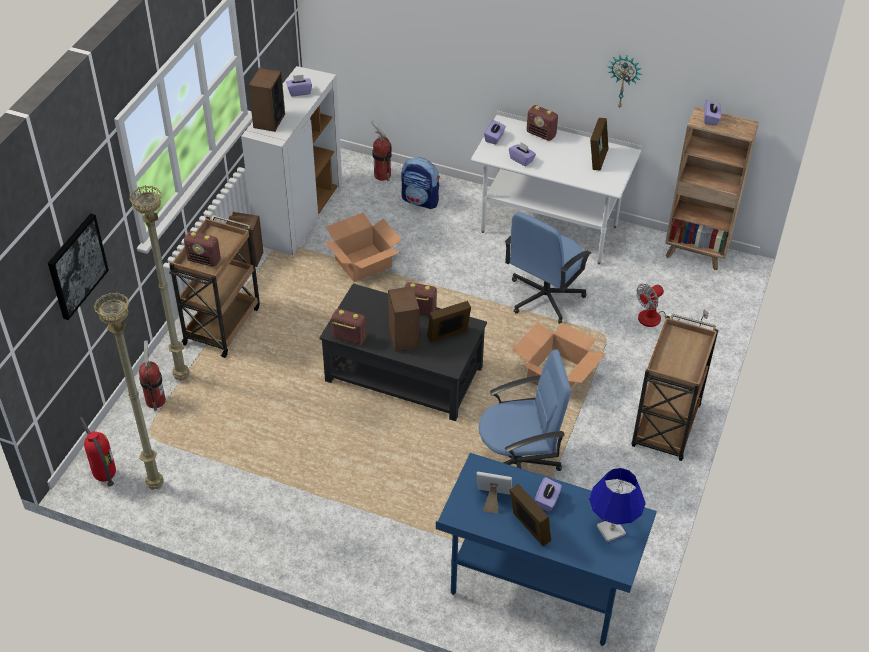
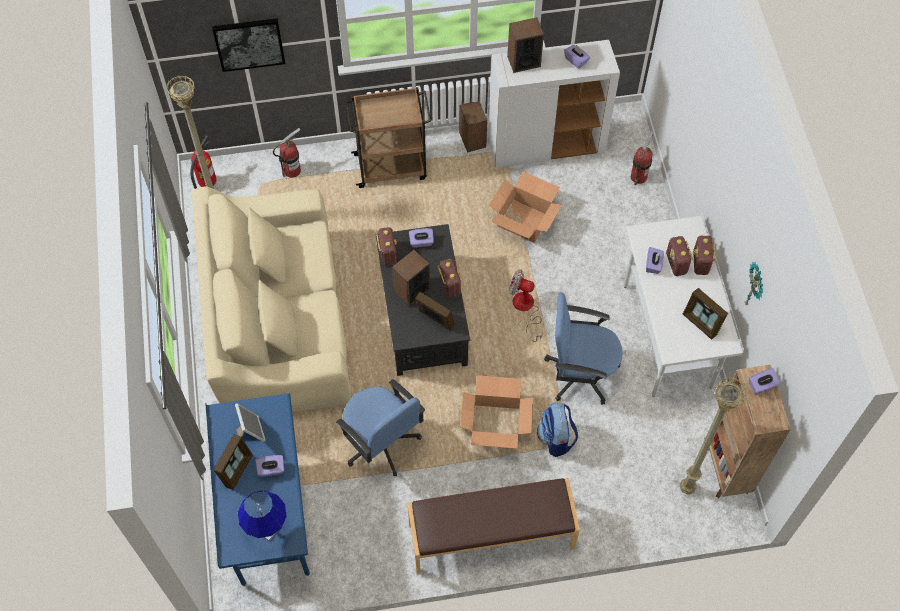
camera: 60 degrees right, 15 degrees up
beige floor lamp [129,185,189,381] -> beige floor lamp moved to [680,377,747,495]
radio [184,231,221,267] -> radio moved to [666,236,693,276]
backpack [401,157,440,209] -> backpack moved to [537,402,578,457]
purple tissue box [484,120,506,145] -> purple tissue box moved to [409,228,434,248]
picture frame [590,118,609,171] -> picture frame turned 60 degrees clockwise [683,288,728,339]
brown cart [632,314,718,461] -> brown bench [407,478,580,574]
fan [636,284,708,327] -> fan moved to [509,269,543,342]
none -> beige sofa [192,186,351,413]

